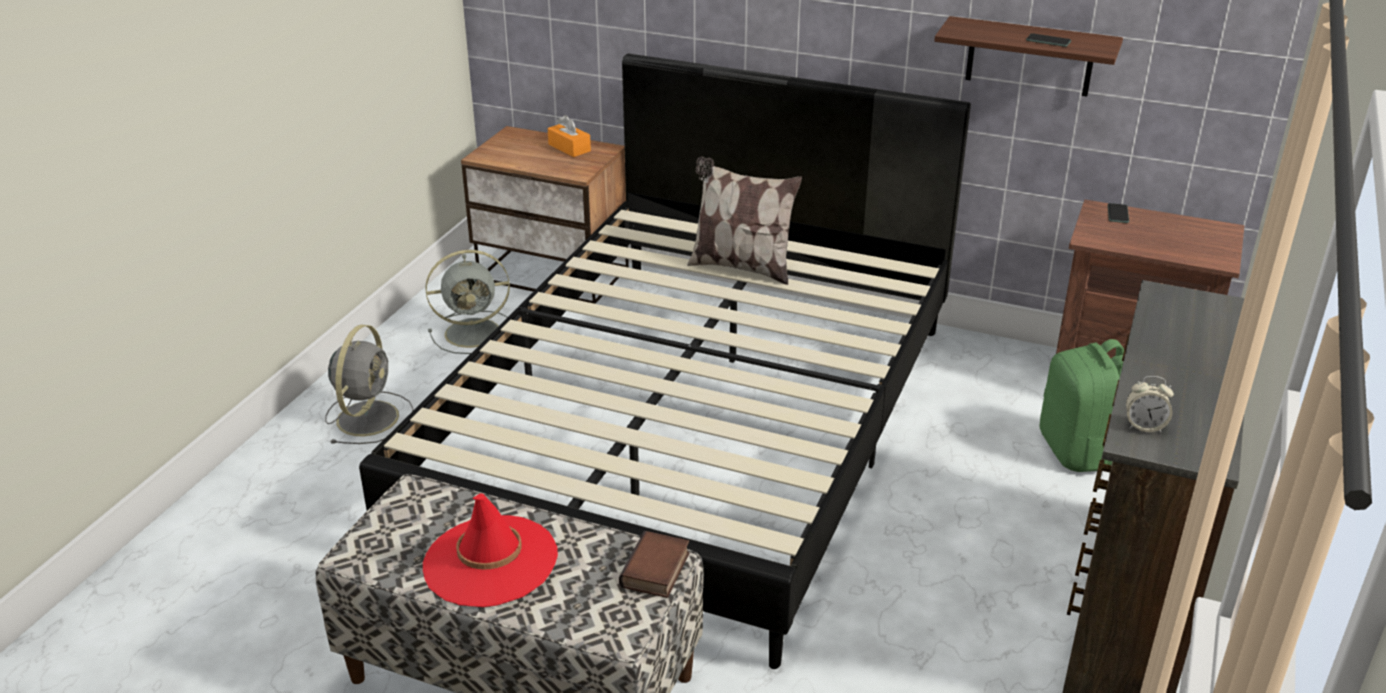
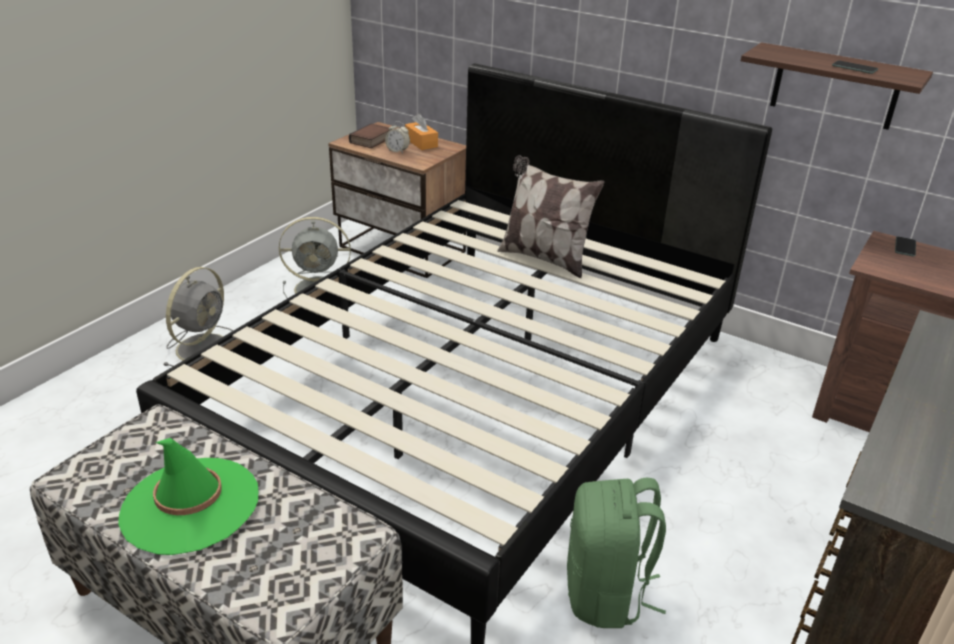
camera: 10 degrees right, 0 degrees up
red hat [423,493,558,607] -> green hat [118,438,258,555]
book [619,531,689,598] -> book moved to [349,124,392,148]
green backpack [1040,339,1124,472] -> green backpack moved to [567,478,666,628]
alarm clock [1126,376,1174,432] -> alarm clock moved to [385,121,410,153]

